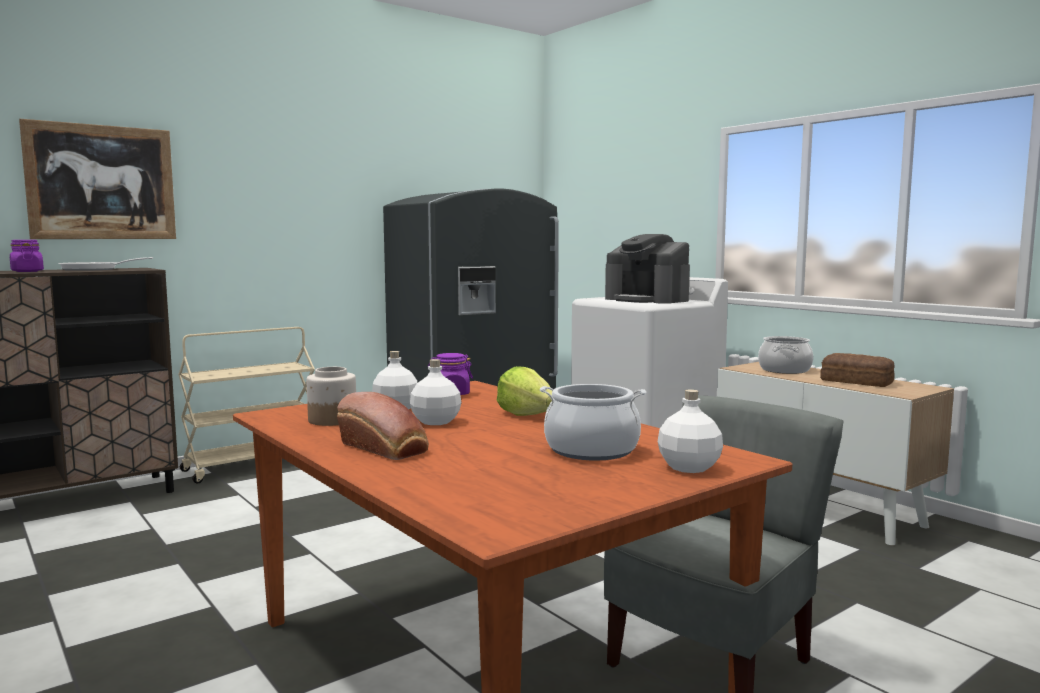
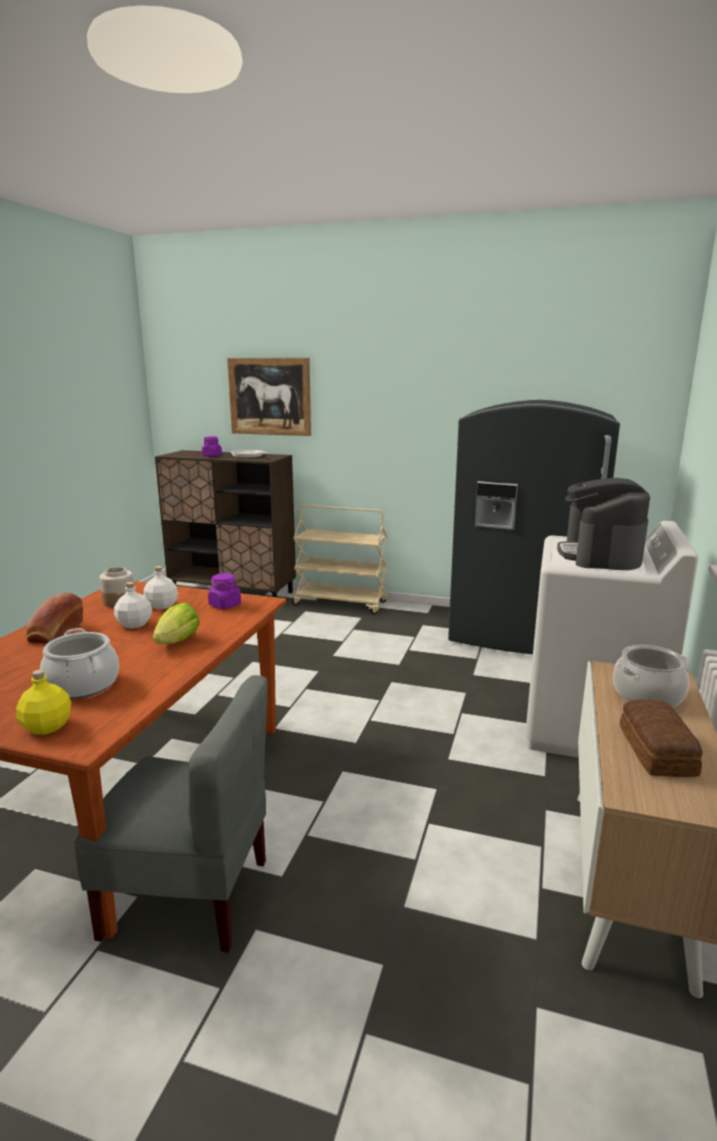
camera: 55 degrees right, 10 degrees up
white bottle [658,389,723,473] -> yellow bottle [16,670,71,734]

